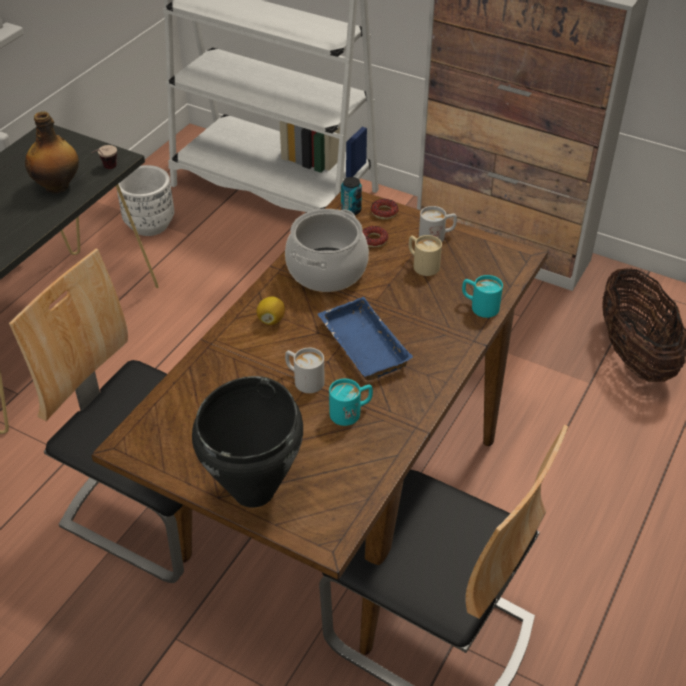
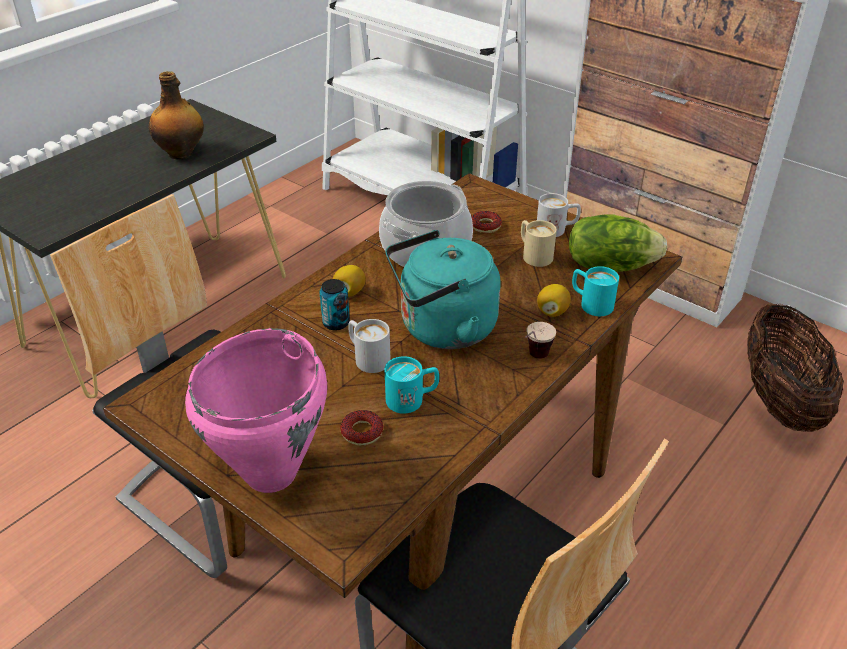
camera: 10 degrees right, 5 degrees down
cup [91,145,117,169] -> cup moved to [525,322,556,359]
white planter [117,165,174,236] -> none
black cooking pot [192,376,303,508] -> pink cooking pot [185,328,327,493]
blue tray [317,297,413,381] -> turquoise kettle [386,230,501,349]
can [341,177,362,215] -> can moved to [319,279,350,330]
donut [371,199,399,219] -> donut moved to [340,410,383,446]
none -> lemon [537,284,571,317]
none -> lettuce [569,214,667,272]

